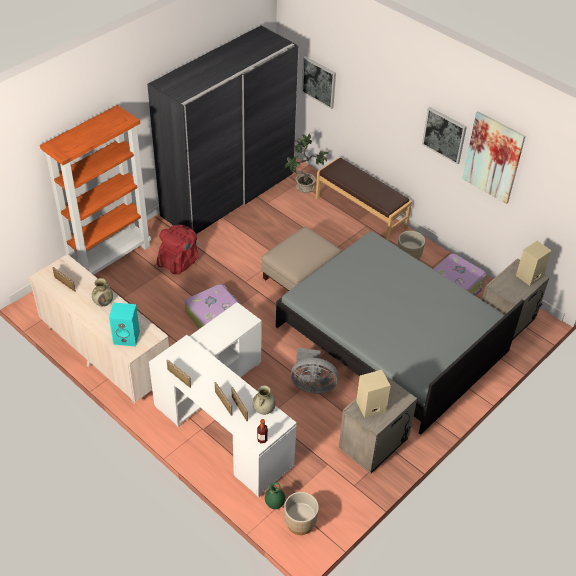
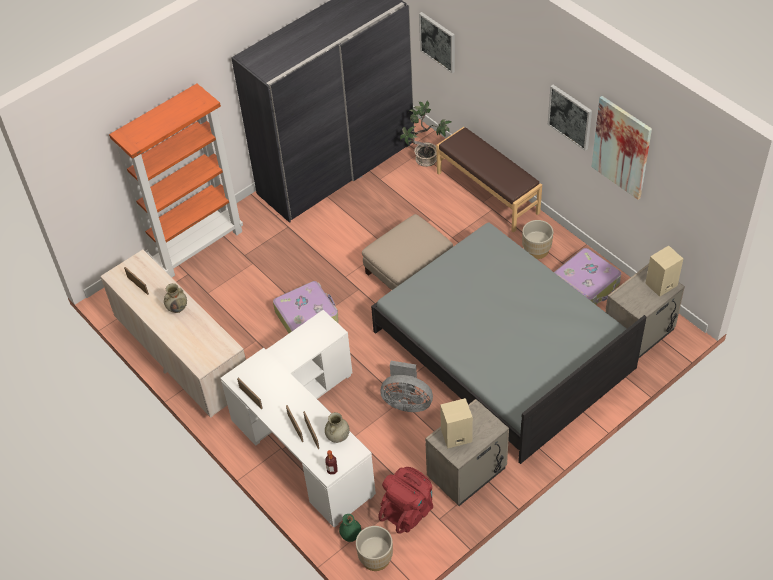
camera: 10 degrees right, 5 degrees up
turquoise speaker [109,302,140,347] -> none
red backpack [157,225,198,275] -> red backpack moved to [378,467,433,534]

